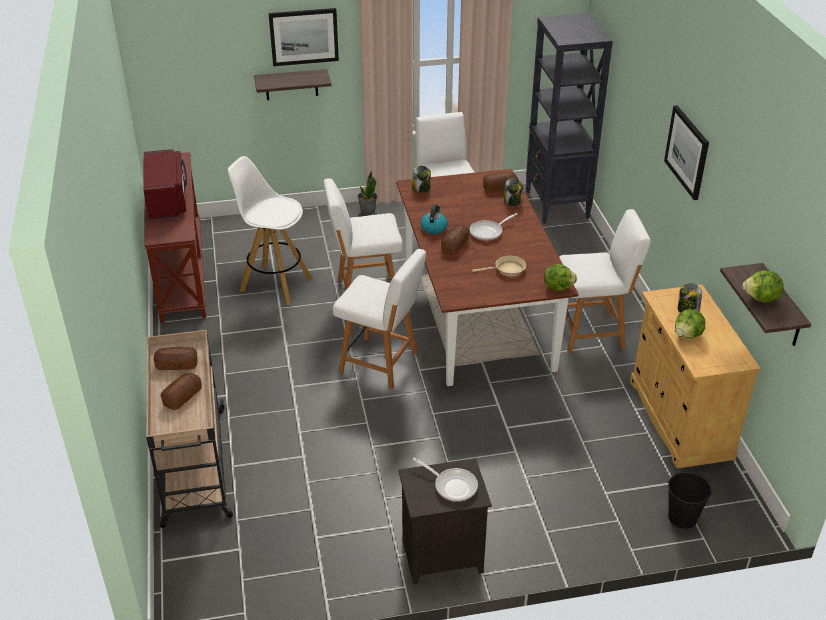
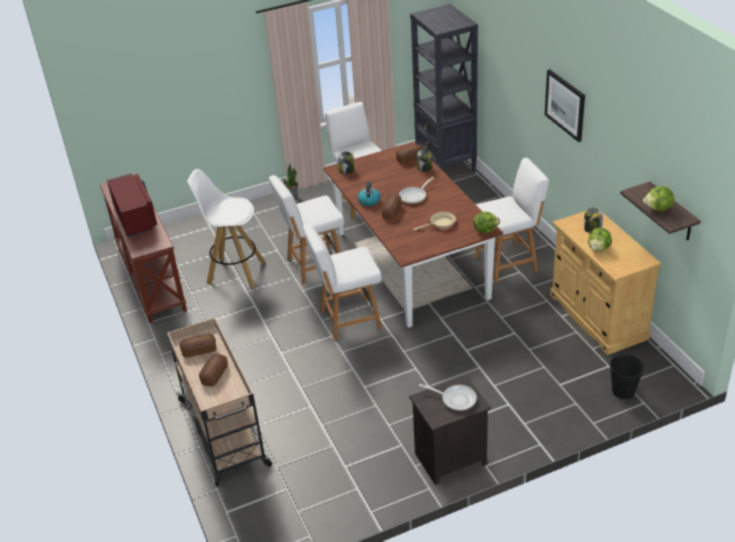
camera: 10 degrees left, 0 degrees up
shelf [254,69,332,100] -> none
picture [269,8,339,66] -> none
white chair [333,249,426,389] -> white chair turned 150 degrees clockwise [303,224,382,341]

